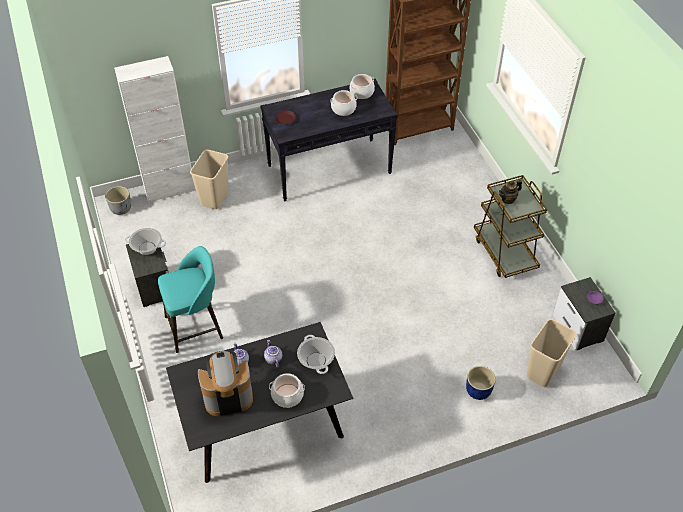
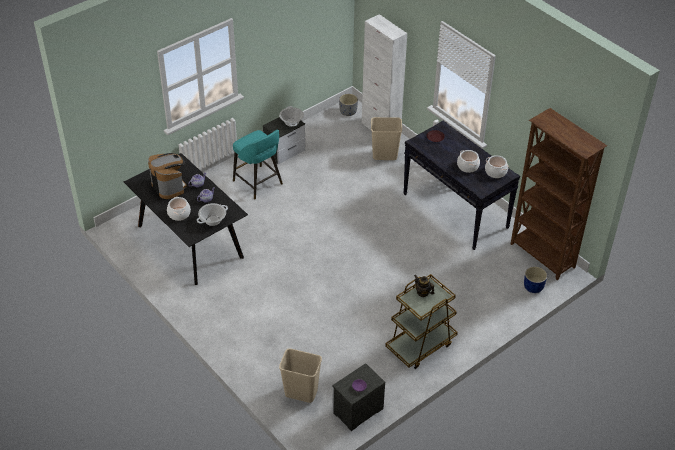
camera: 70 degrees right, 5 degrees down
blue planter [466,366,496,400] -> blue planter moved to [524,266,547,293]

